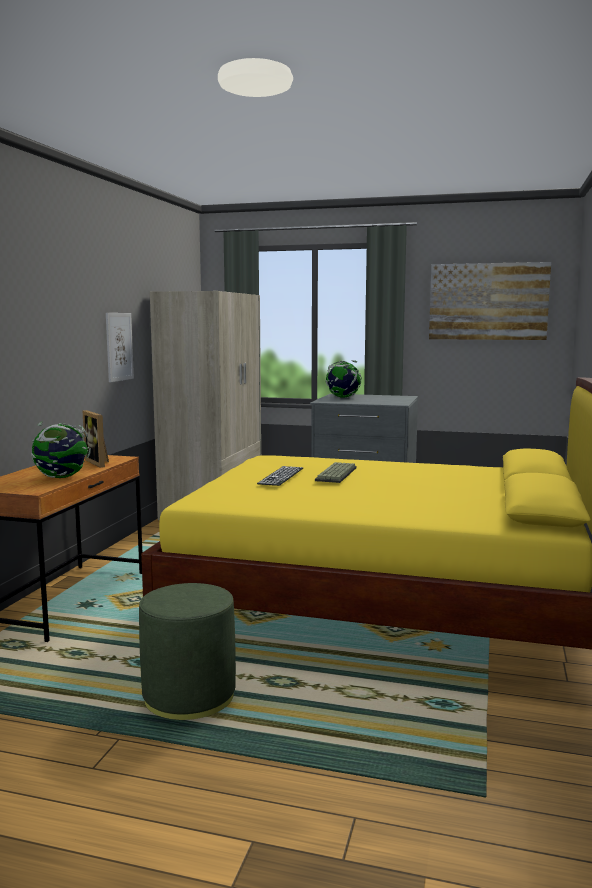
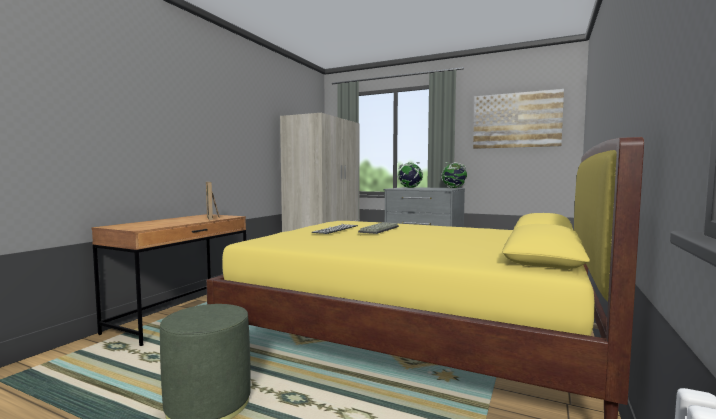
camera: 10 degrees right, 5 degrees down
globe [31,422,91,478] -> globe moved to [441,162,467,188]
picture [106,313,134,382] -> none

